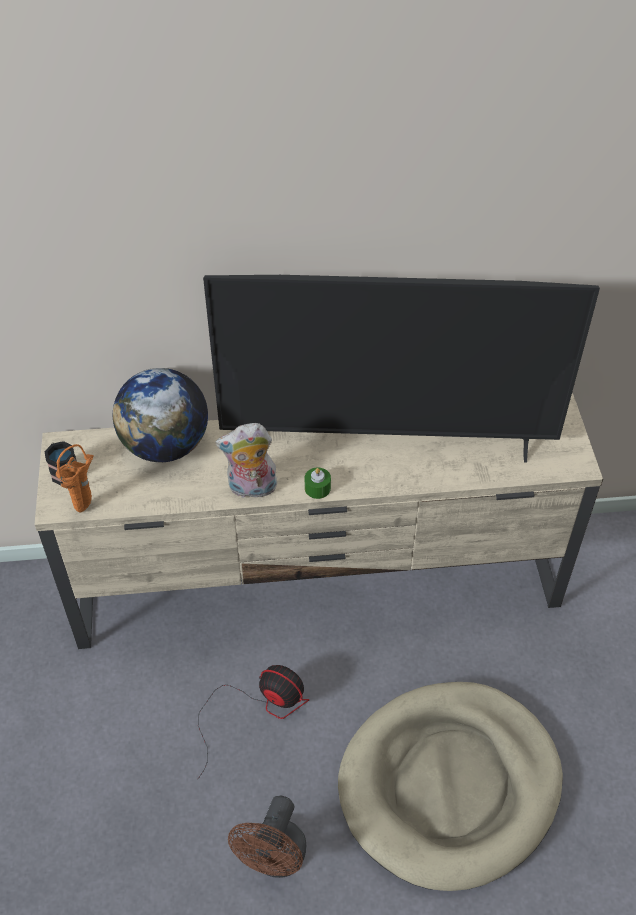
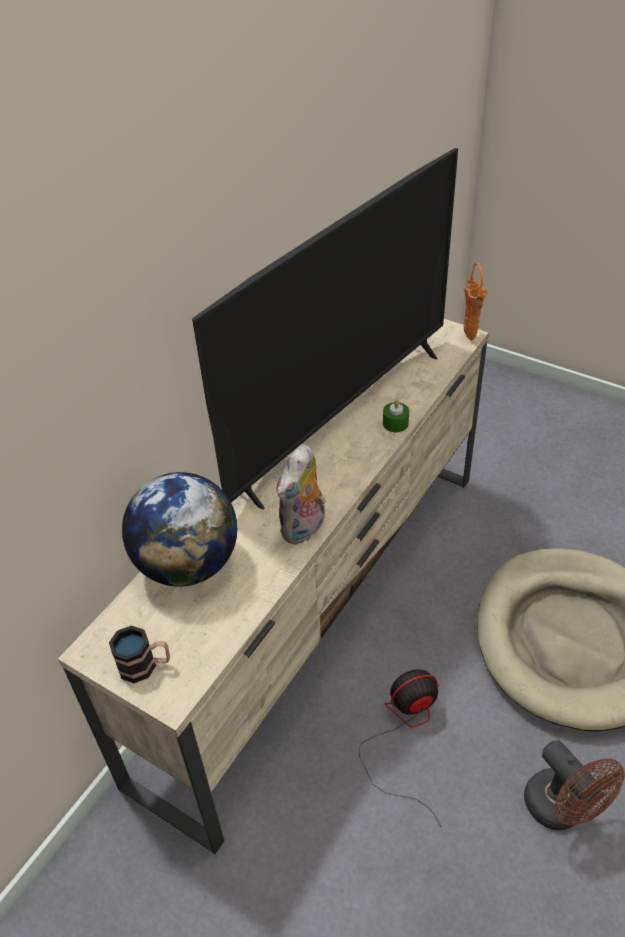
camera: 50 degrees left, 5 degrees down
orange vase [56,444,94,513] -> orange vase moved to [463,263,487,340]
green candle [305,467,331,499] -> green candle moved to [383,400,409,432]

